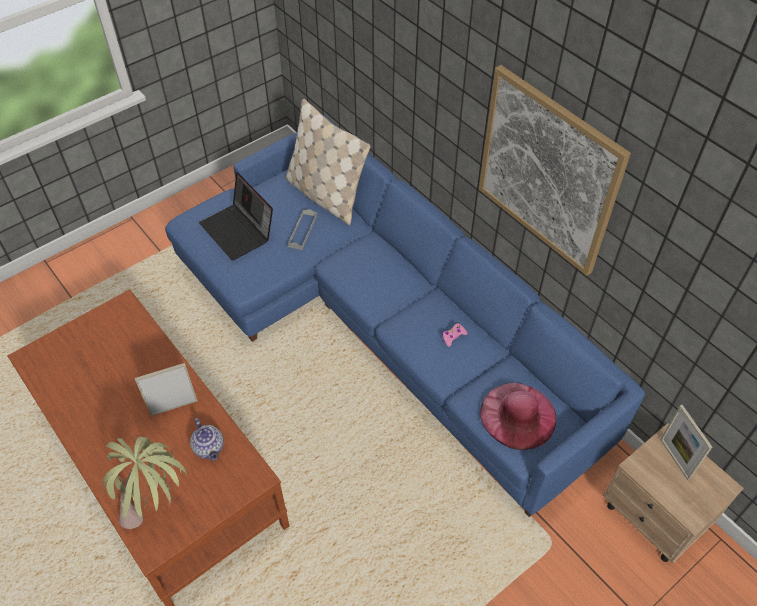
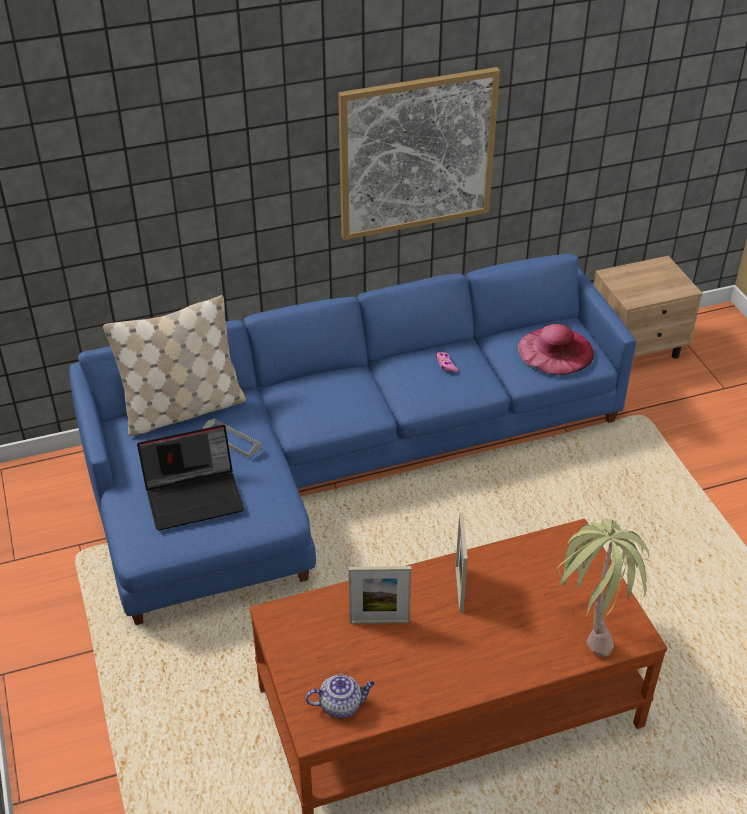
camera: 70 degrees left, 10 degrees down
teapot [190,418,224,461] -> teapot moved to [305,674,375,718]
picture frame [660,405,712,480] -> picture frame moved to [349,566,411,624]

